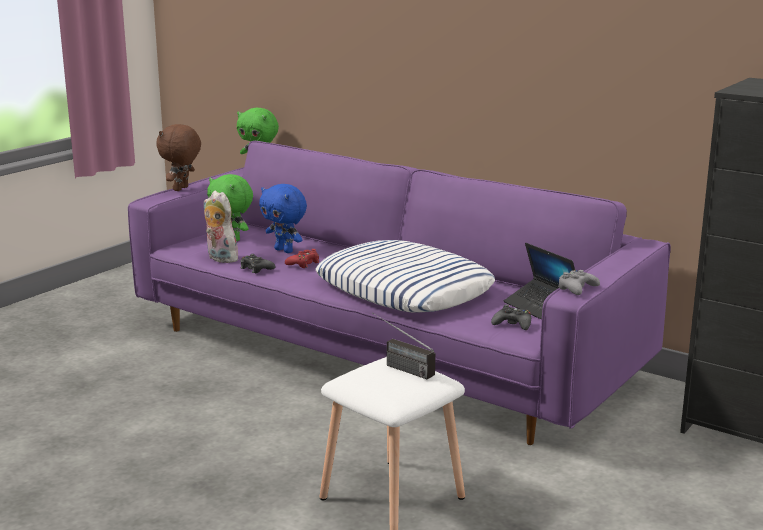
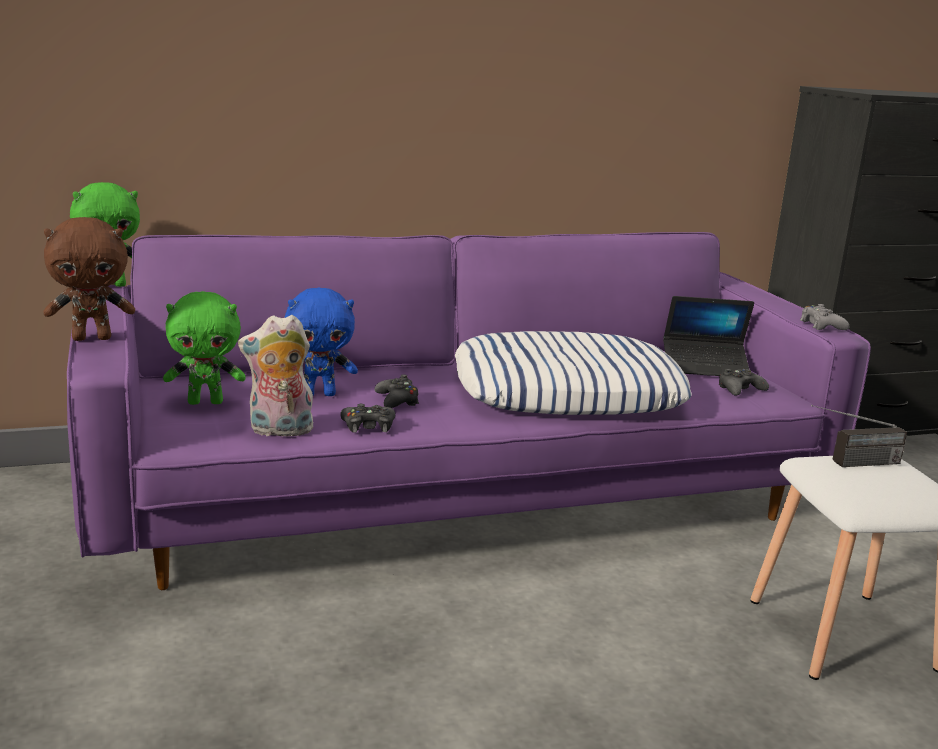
camera: 55 degrees left, 0 degrees up
brown plush toy [156,124,201,191] -> brown plush toy turned 75 degrees counterclockwise [44,217,135,341]
red game controller [285,249,319,268] -> black game controller [374,374,419,408]

